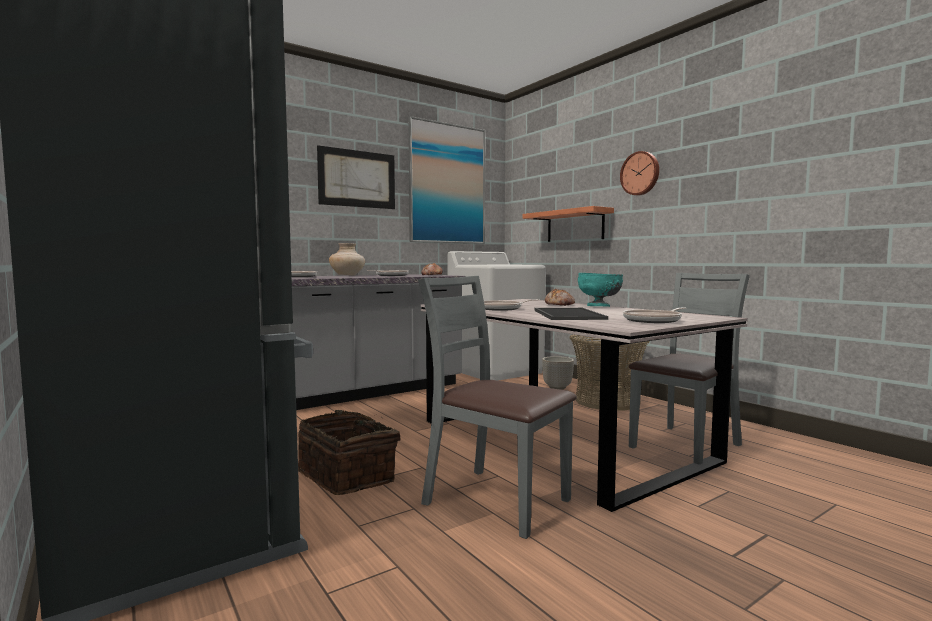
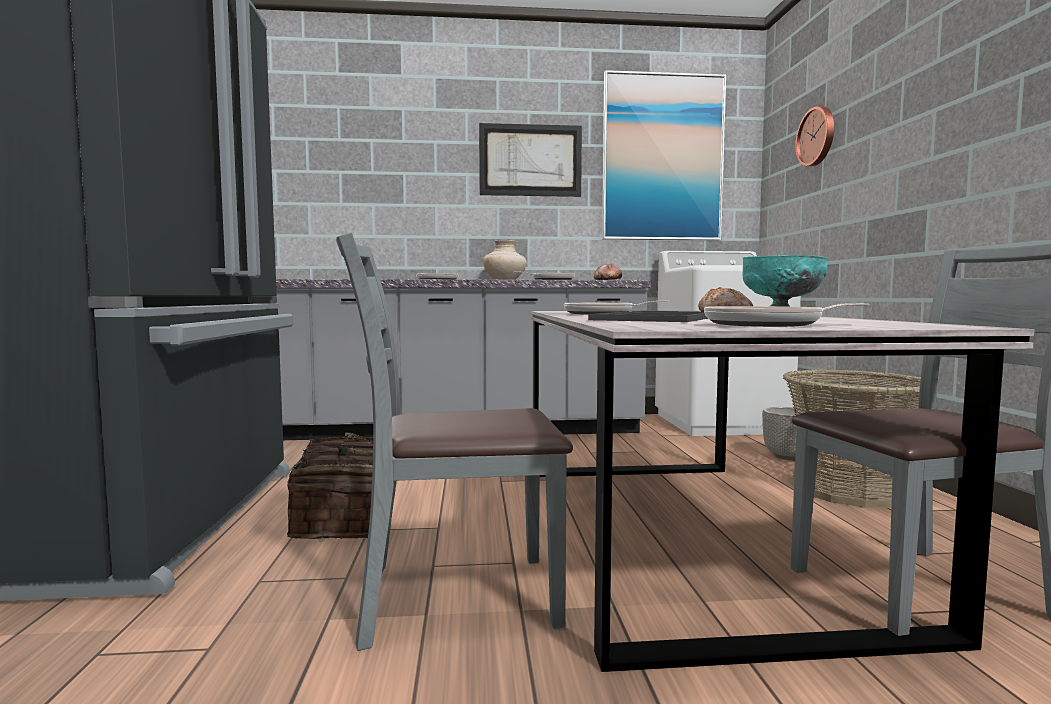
camera: 30 degrees right, 0 degrees up
grey chair [418,276,577,539] -> grey chair turned 75 degrees counterclockwise [336,233,573,651]
shelf [522,206,614,242] -> none
wall clock [620,151,659,196] -> wall clock moved to [795,106,834,166]

